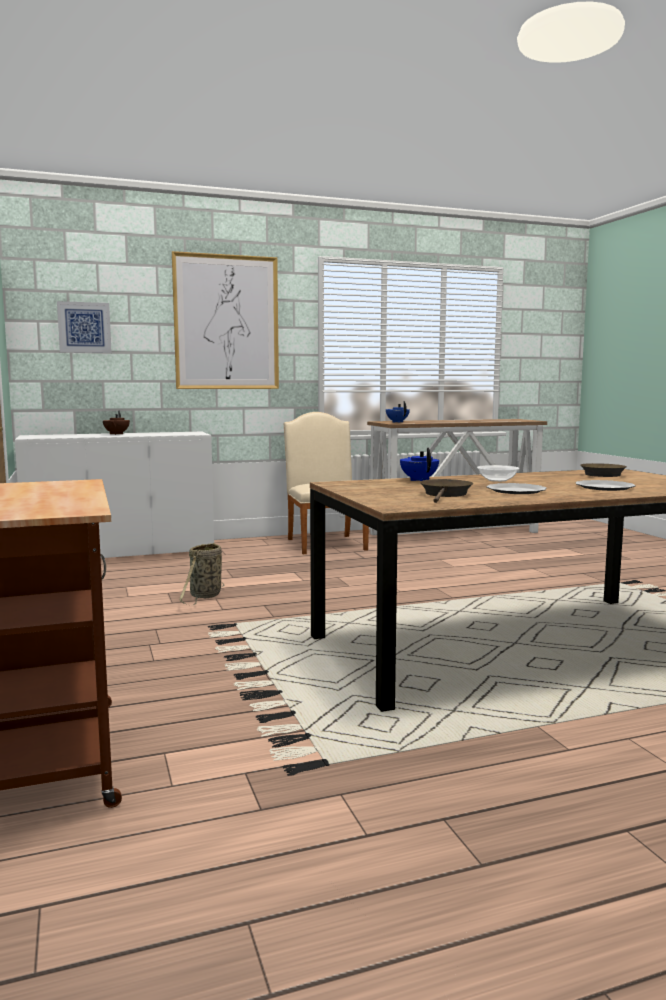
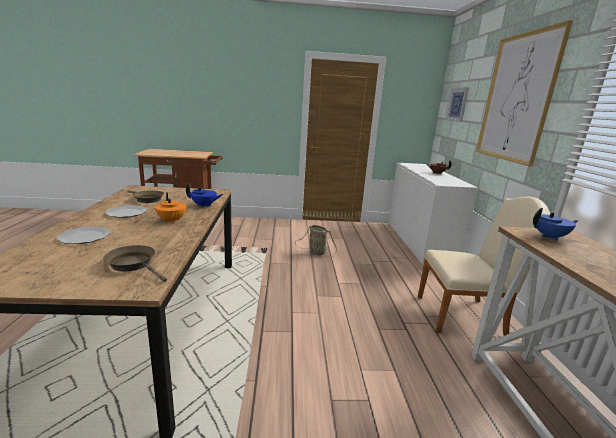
camera: 105 degrees right, 10 degrees up
bowl [477,465,519,482] -> orange teapot [155,193,186,223]

